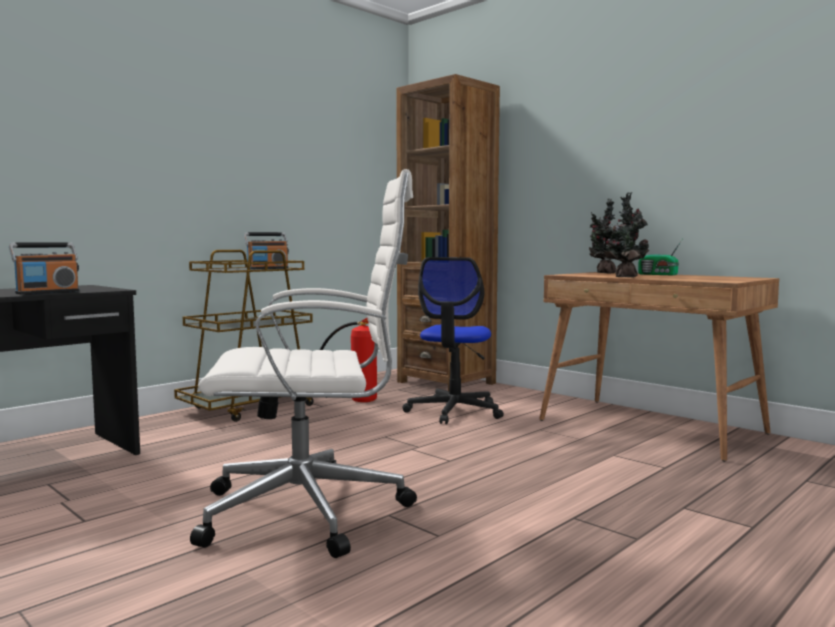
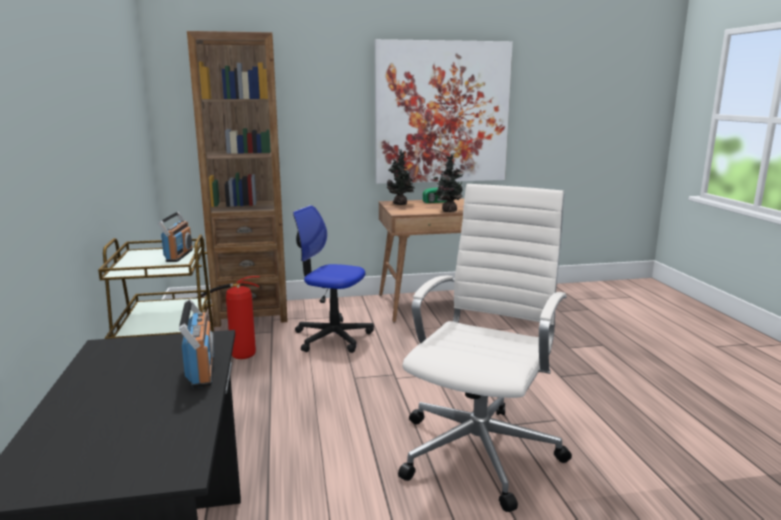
camera: 55 degrees left, 10 degrees up
office chair [403,257,504,424] -> office chair turned 150 degrees clockwise [293,205,374,353]
none -> picture [375,39,513,184]

